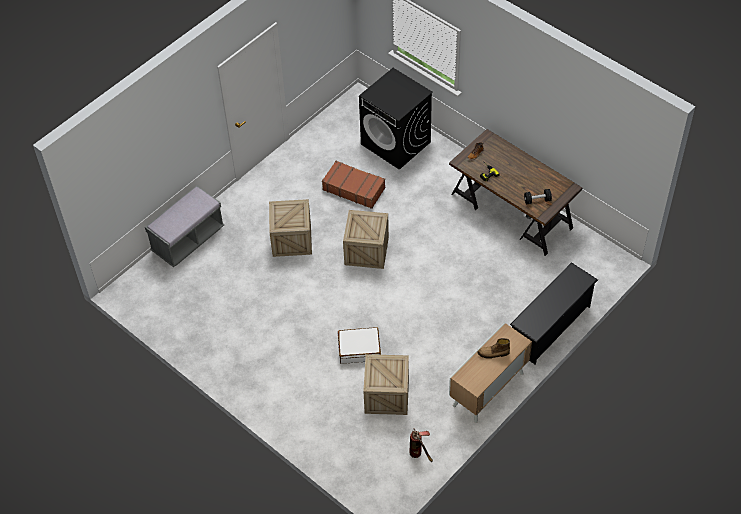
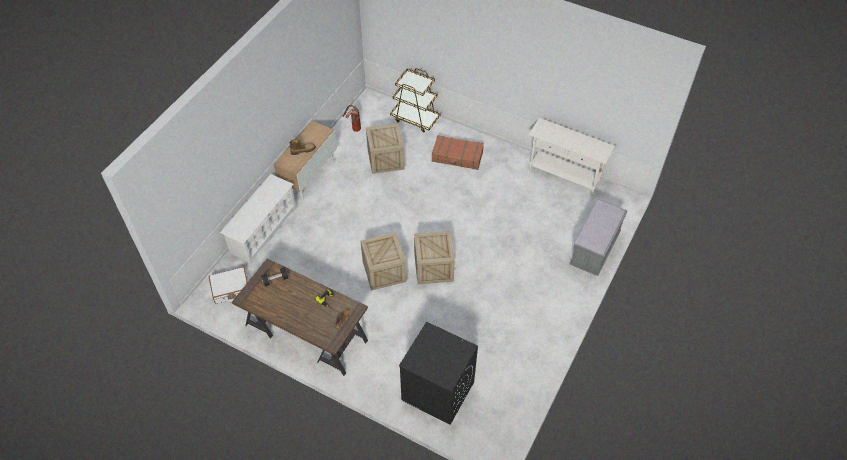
camera: 165 degrees right, 0 degrees up
crate [269,199,312,257] -> crate moved to [361,232,407,291]
brown suitcase [322,161,385,209] -> brown suitcase moved to [432,135,484,170]
white suitcase [338,327,381,364] -> white suitcase moved to [209,267,248,304]
black shoe rack [510,262,598,364] -> white shoe rack [220,174,296,265]
none -> brown cart [390,68,441,133]
none -> white console table [528,118,615,196]

